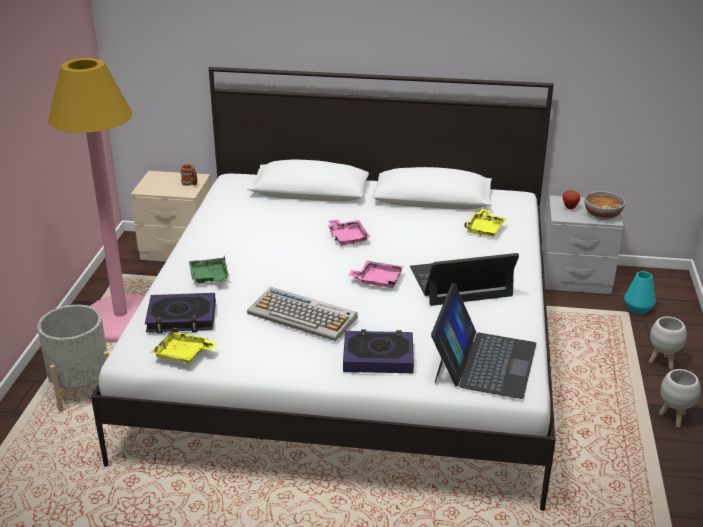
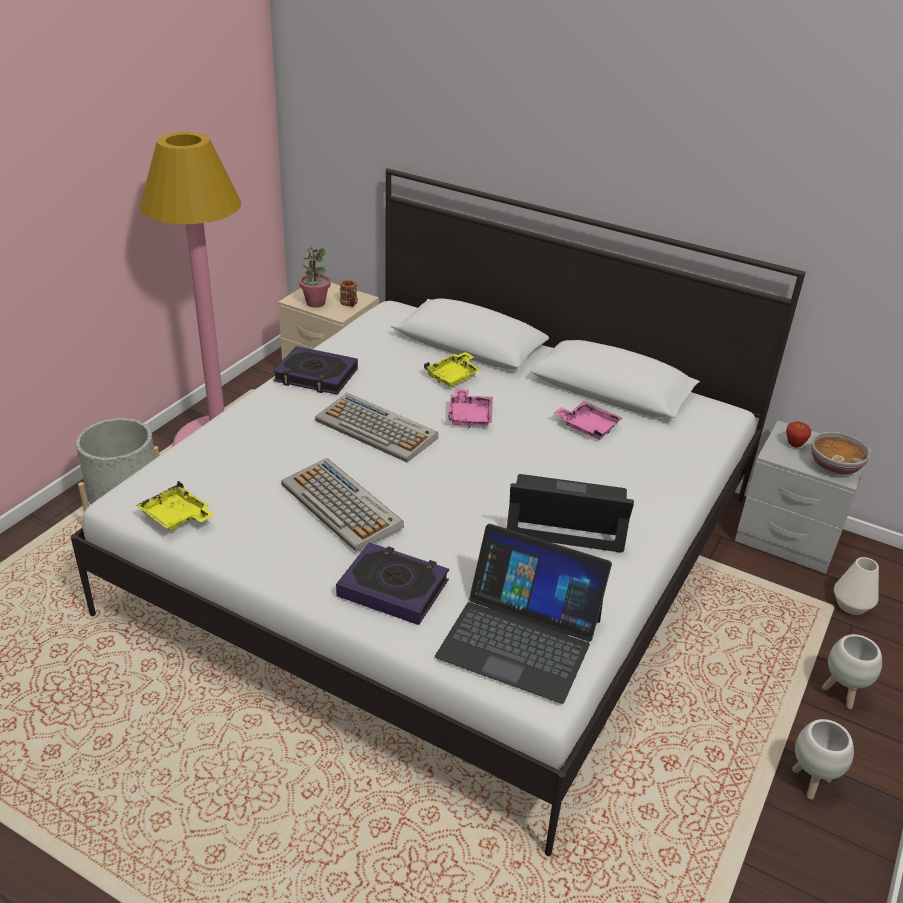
camera: 20 degrees right, 5 degrees up
book [145,293,216,334] -> book moved to [273,346,358,395]
green tray [189,256,229,283] -> none
pink tray [348,261,403,288] -> pink tray moved to [554,401,622,440]
laptop [431,283,537,399] -> laptop turned 75 degrees clockwise [435,524,612,704]
yellow tray [464,209,507,237] -> yellow tray moved to [424,352,482,387]
turquoise vase [624,271,656,314] -> white vase [834,557,879,615]
none -> potted plant [299,247,331,308]
none -> keyboard [315,393,438,462]

